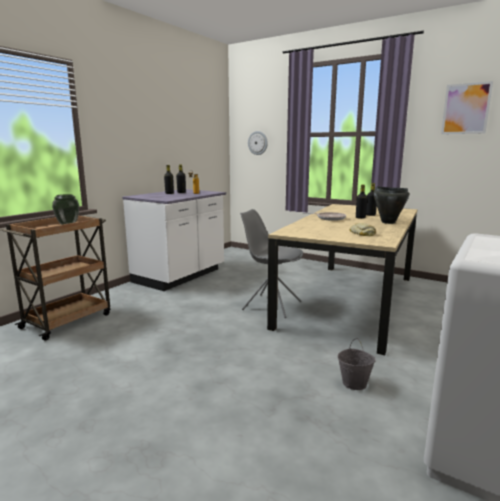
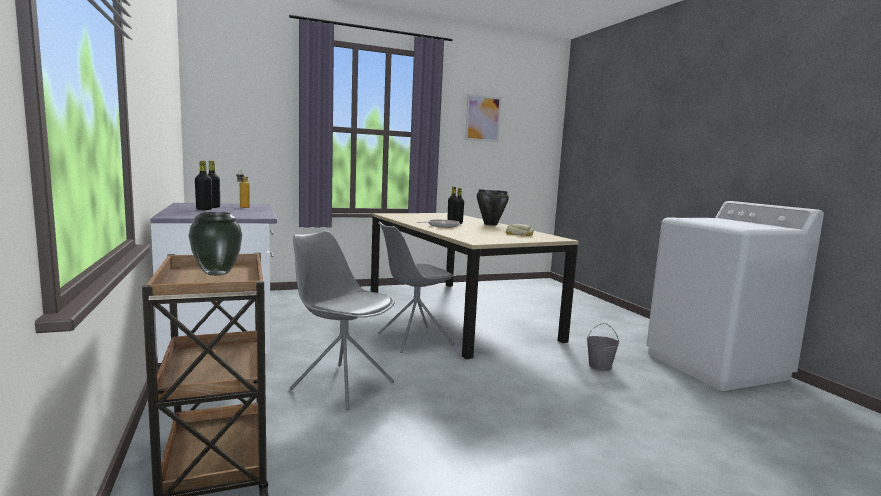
camera: 55 degrees left, 5 degrees down
wall clock [248,131,268,155] -> none
none -> grey chair [290,231,395,410]

